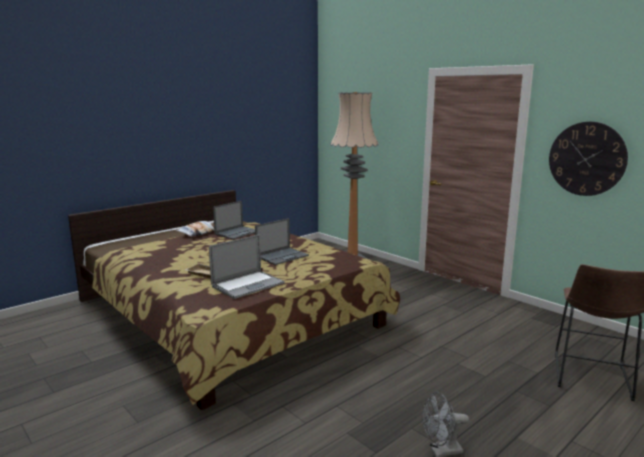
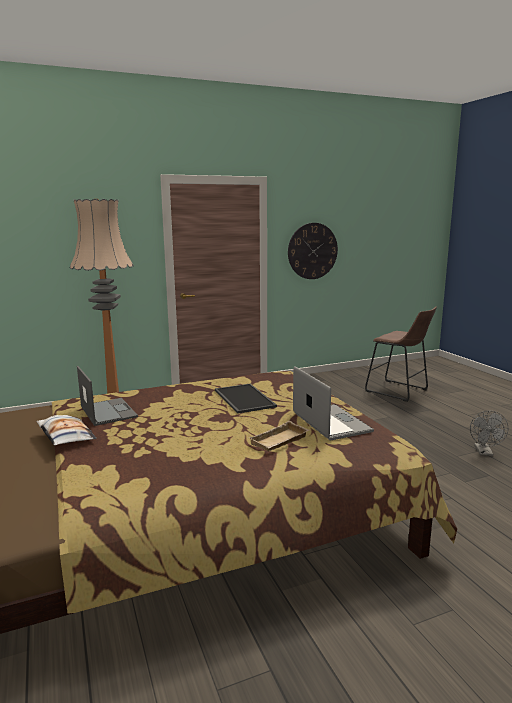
camera: 70 degrees left, 0 degrees up
laptop [255,218,309,265] -> tray [215,384,277,414]

